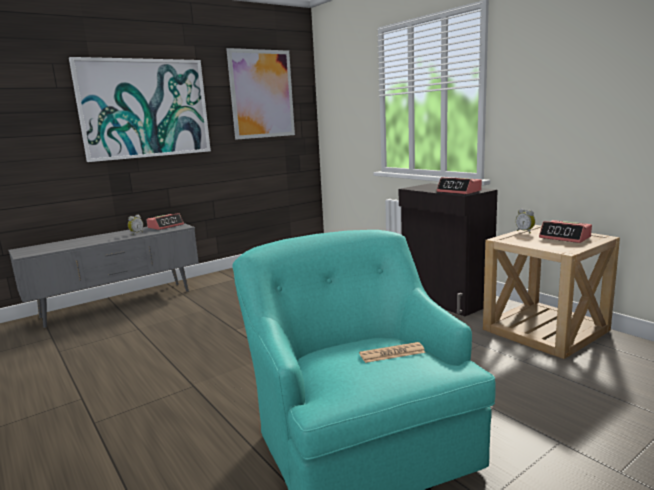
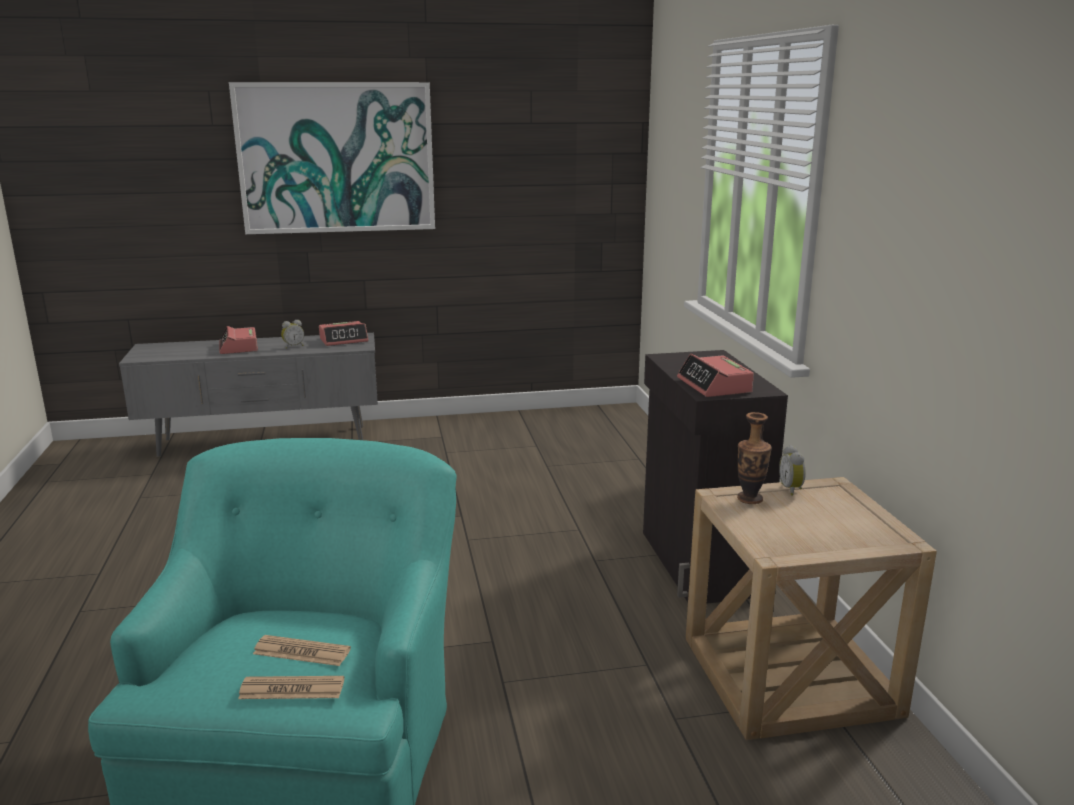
camera: 25 degrees right, 5 degrees up
picture [226,48,295,140] -> none
alarm clock [539,220,592,243] -> alarm clock moved to [219,326,258,354]
none -> newspaper [238,676,345,699]
none -> vase [737,412,772,504]

